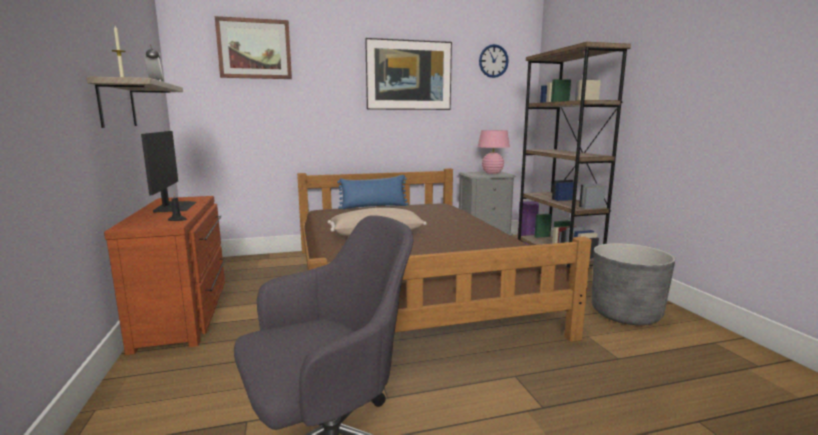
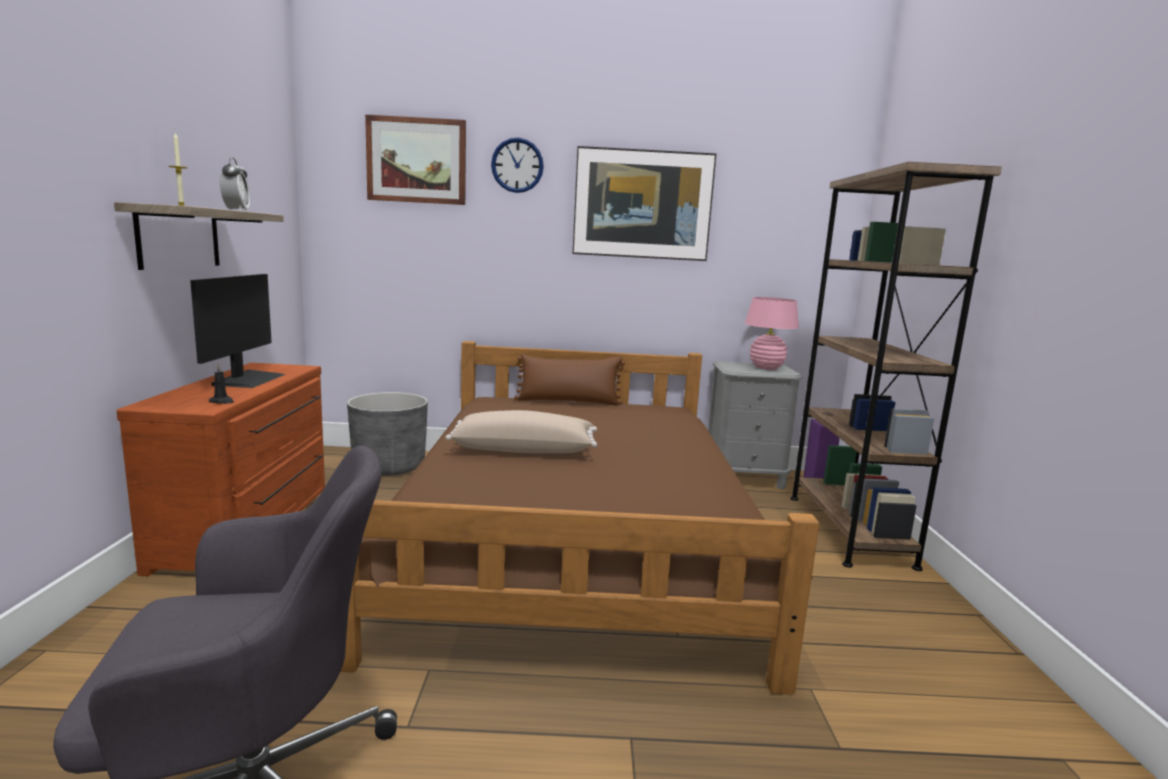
camera: 15 degrees right, 0 degrees up
blue pillow [337,175,408,209] -> brown pillow [514,354,625,406]
wall clock [479,44,509,78] -> wall clock moved to [491,138,544,193]
grey planter [592,243,675,325] -> grey planter moved to [347,392,428,476]

